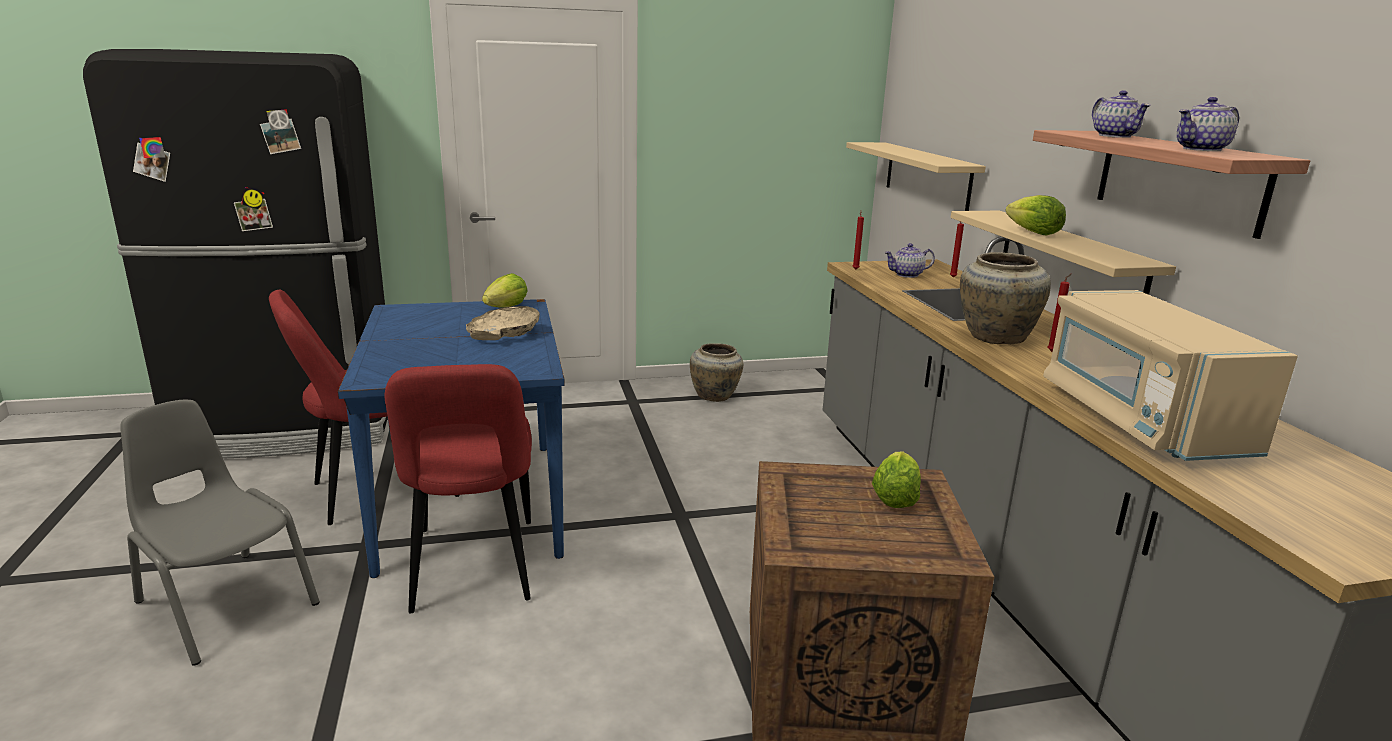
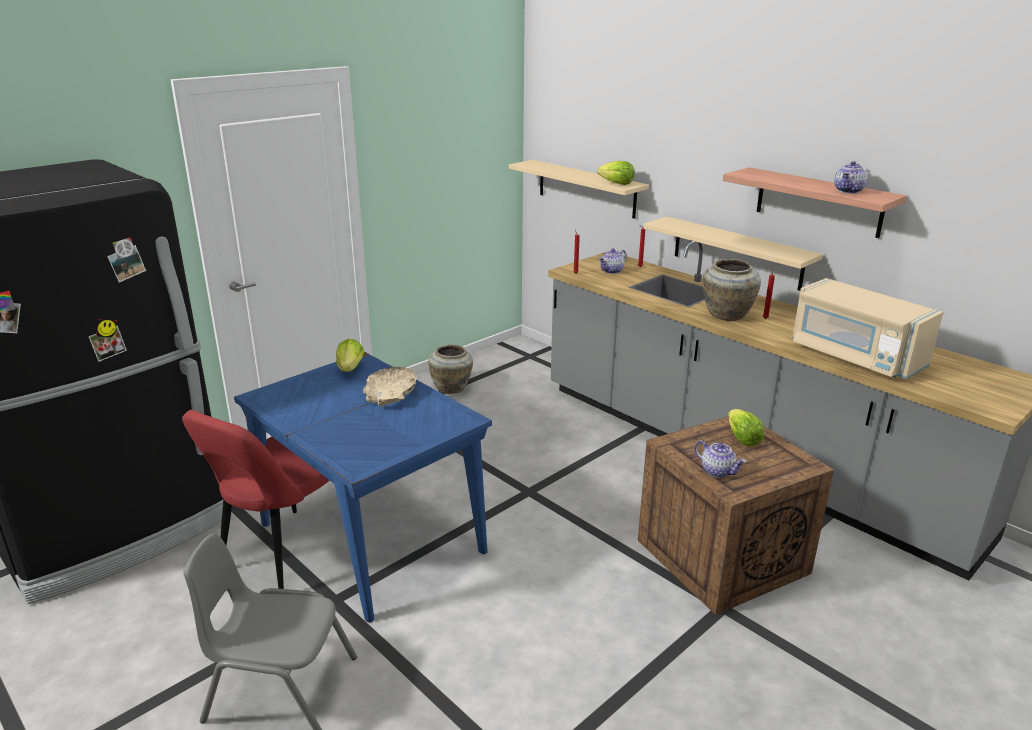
camera: 30 degrees left, 5 degrees up
red chair [385,364,532,613] -> none
lettuce [1006,195,1066,236] -> lettuce moved to [597,161,635,185]
teapot [1092,90,1150,138] -> teapot moved to [695,440,746,478]

